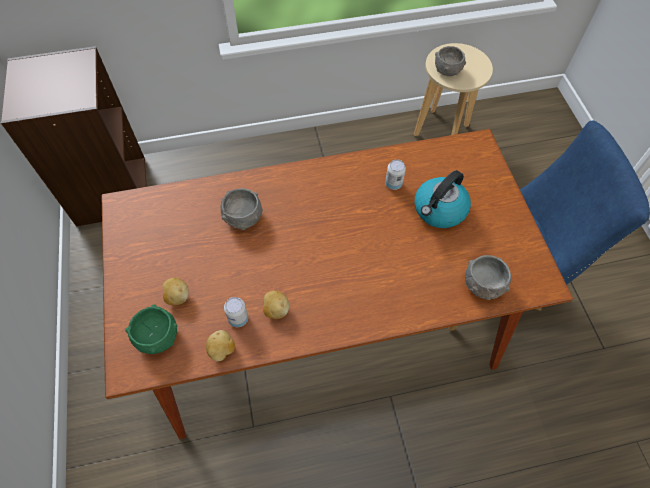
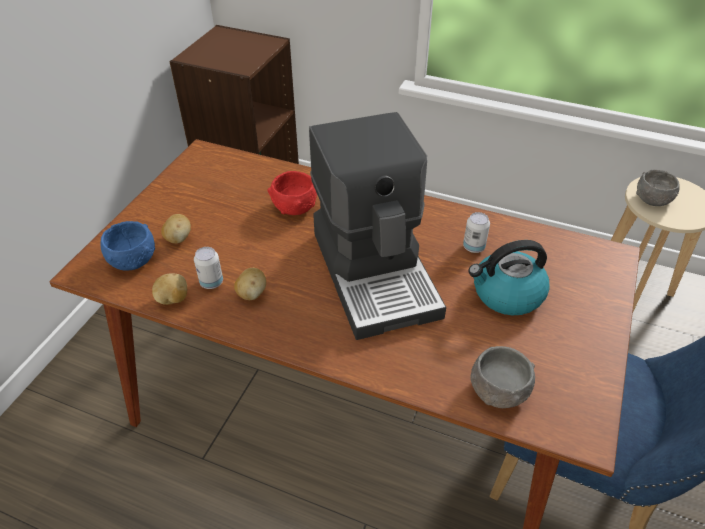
camera: 35 degrees right, 15 degrees down
green bowl [125,305,177,354] -> blue bowl [100,221,155,271]
grey bowl [220,188,263,230] -> red bowl [267,171,317,215]
none -> coffee machine [309,112,446,340]

